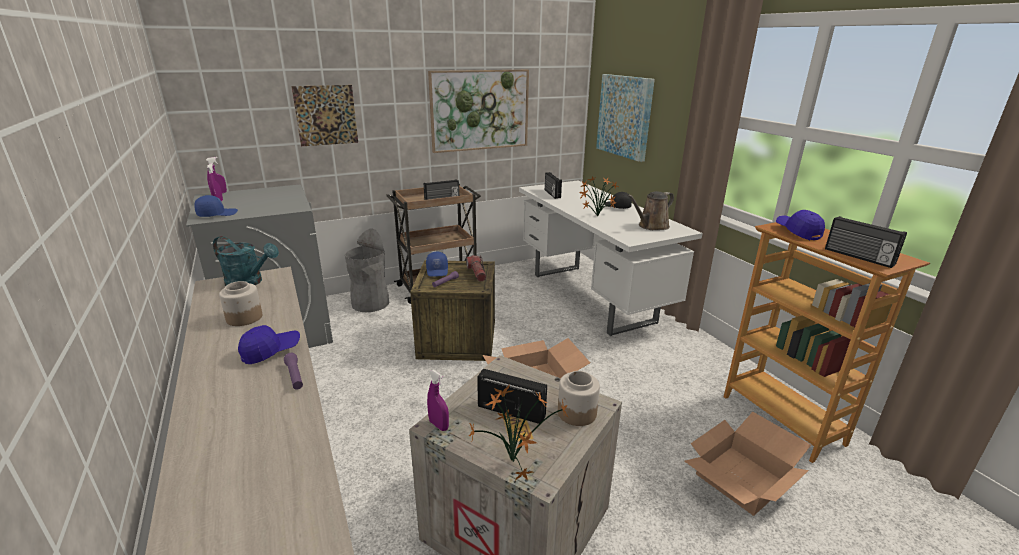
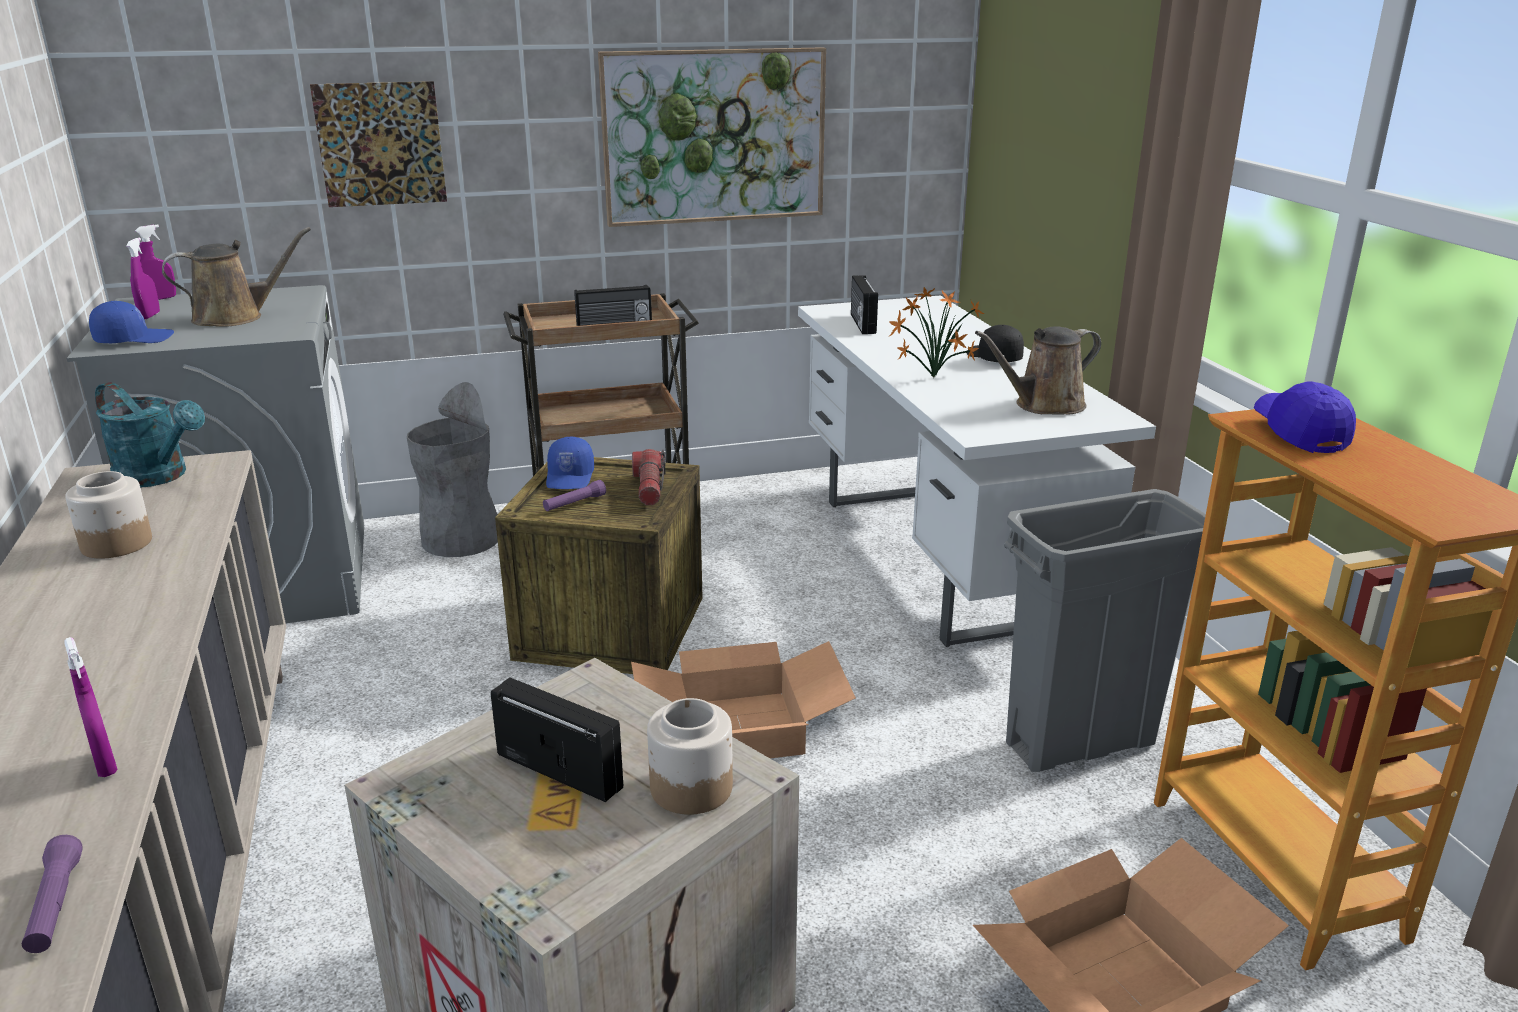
camera: 10 degrees right, 0 degrees up
blue cap [238,325,300,364] -> none
purple flashlight [284,353,303,389] -> purple flashlight moved to [22,835,83,953]
purple spray bottle [427,369,449,431] -> purple spray bottle moved to [64,637,118,777]
potted plant [469,384,569,481] -> none
picture [596,74,655,162] -> none
radio [825,216,907,268] -> none
none -> brown watering can [162,227,311,327]
none -> grey trash can [1004,489,1206,772]

